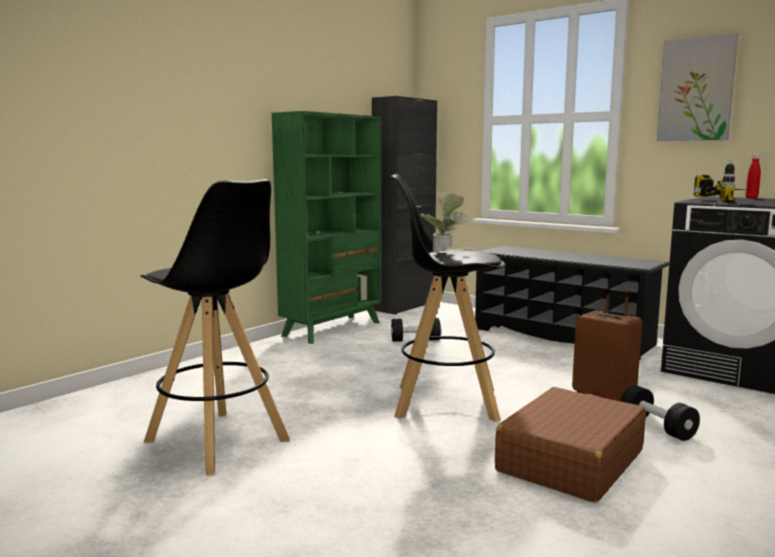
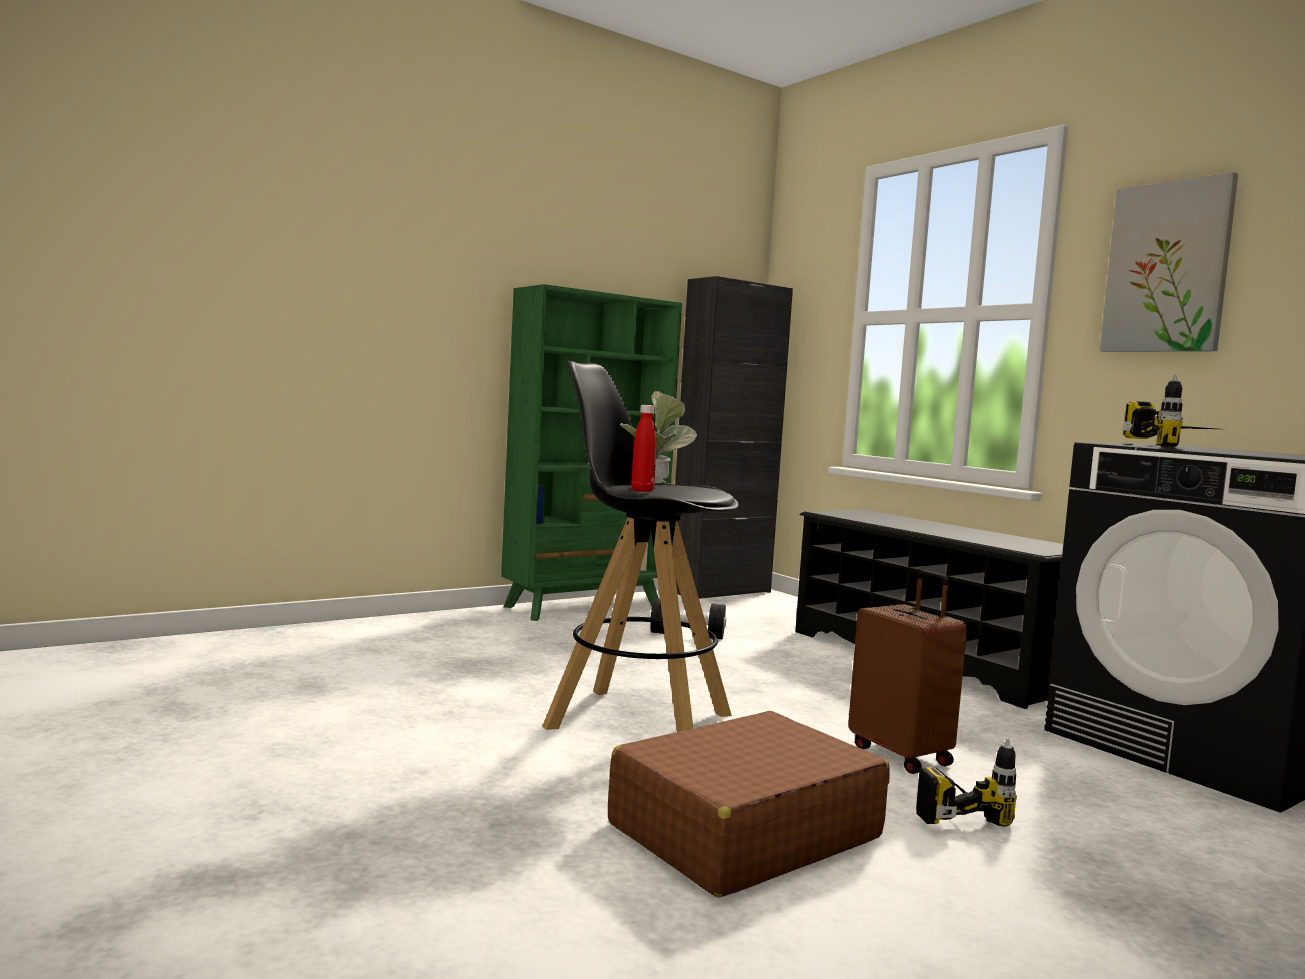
camera: 15 degrees right, 5 degrees down
black stool [140,179,290,475] -> none
black dumbbell [621,385,700,441] -> power drill [916,739,1017,827]
red bottle [746,155,761,199] -> red bottle moved to [631,405,657,492]

